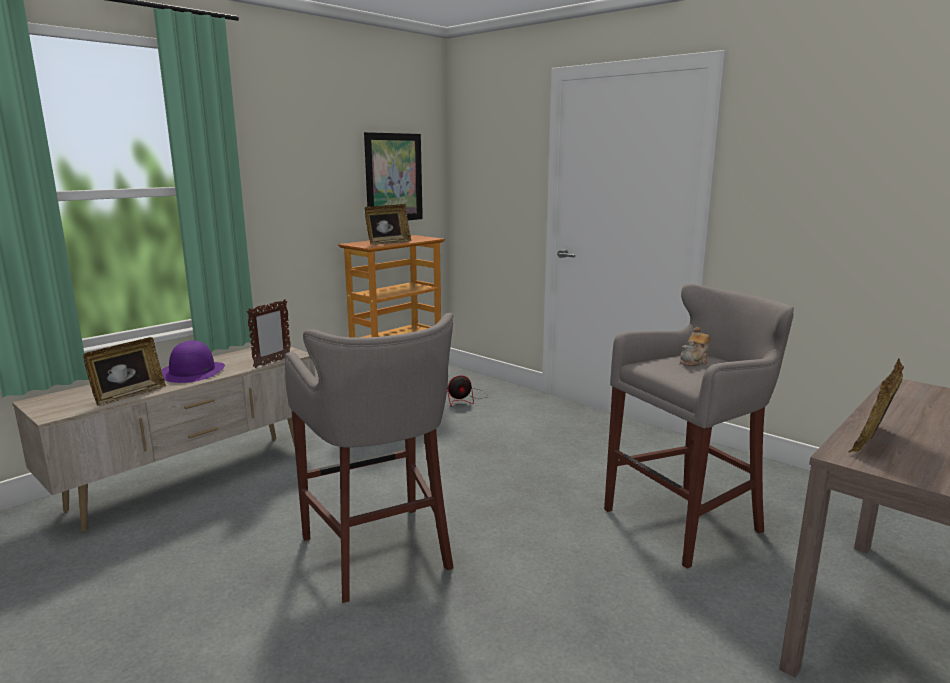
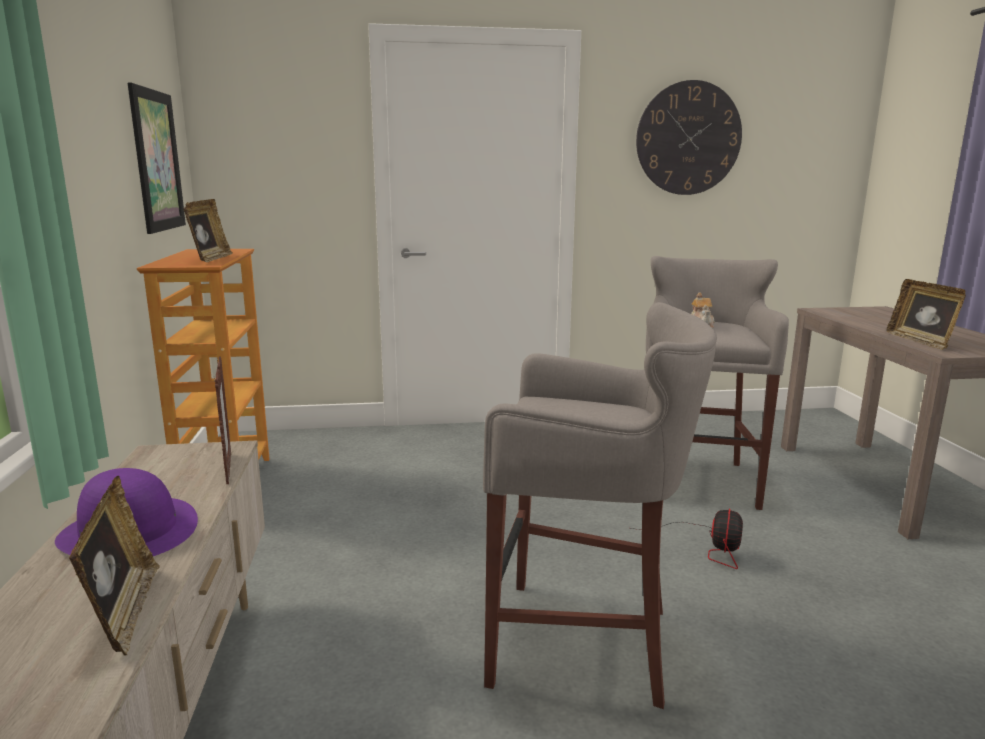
camera: 50 degrees left, 0 degrees up
fan [447,375,488,407] -> fan moved to [631,509,743,569]
none -> wall clock [636,80,742,195]

